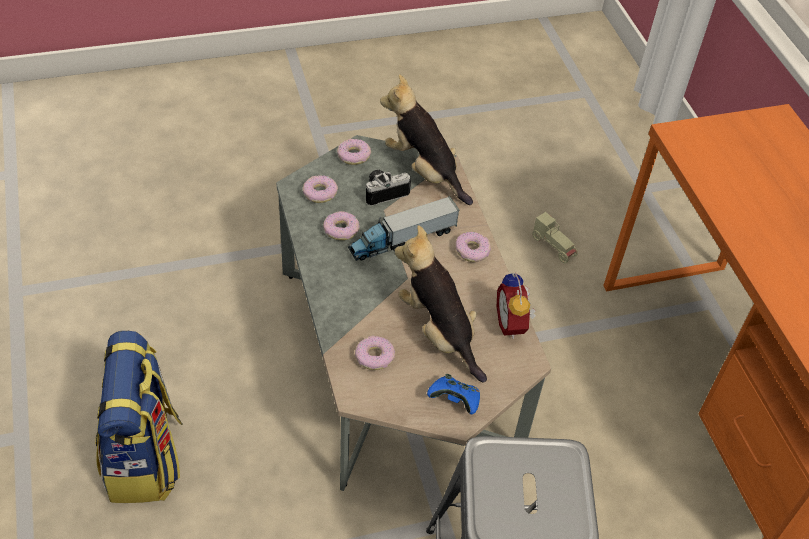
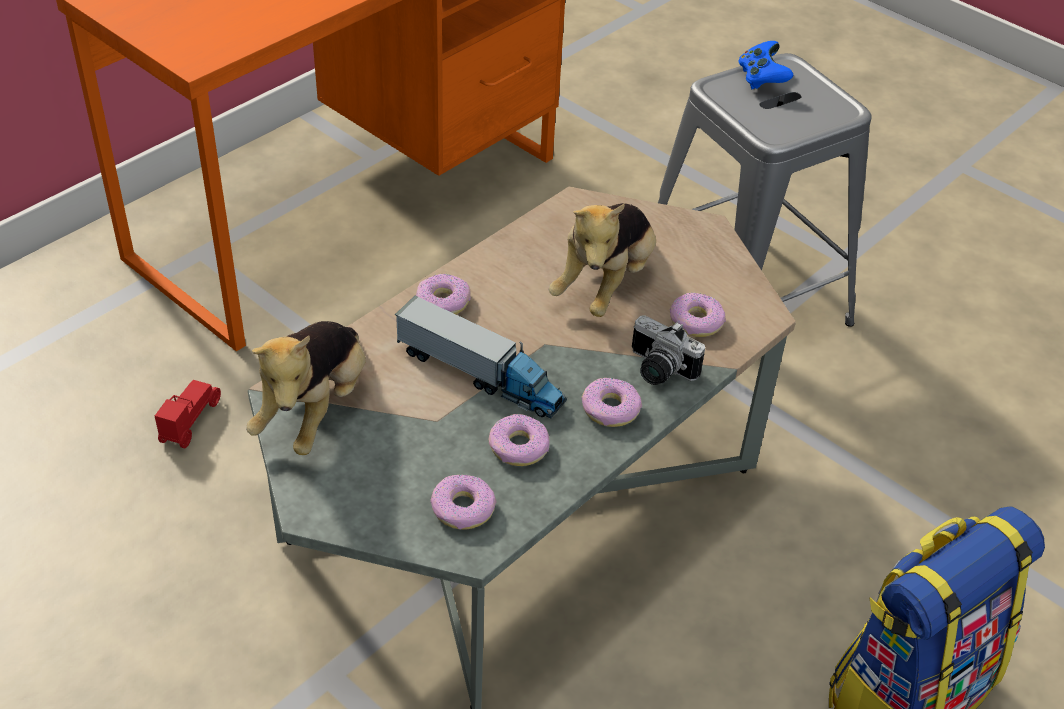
camera: 120 degrees left, 5 degrees down
donut [337,139,371,165] -> donut moved to [582,378,642,427]
camera [366,169,411,206] -> camera moved to [632,315,705,385]
blue game controller [427,374,480,414] -> blue game controller moved to [739,41,793,89]
alarm clock [497,272,536,339] -> none
beige toy car [532,212,578,263] -> red toy car [155,380,221,448]

